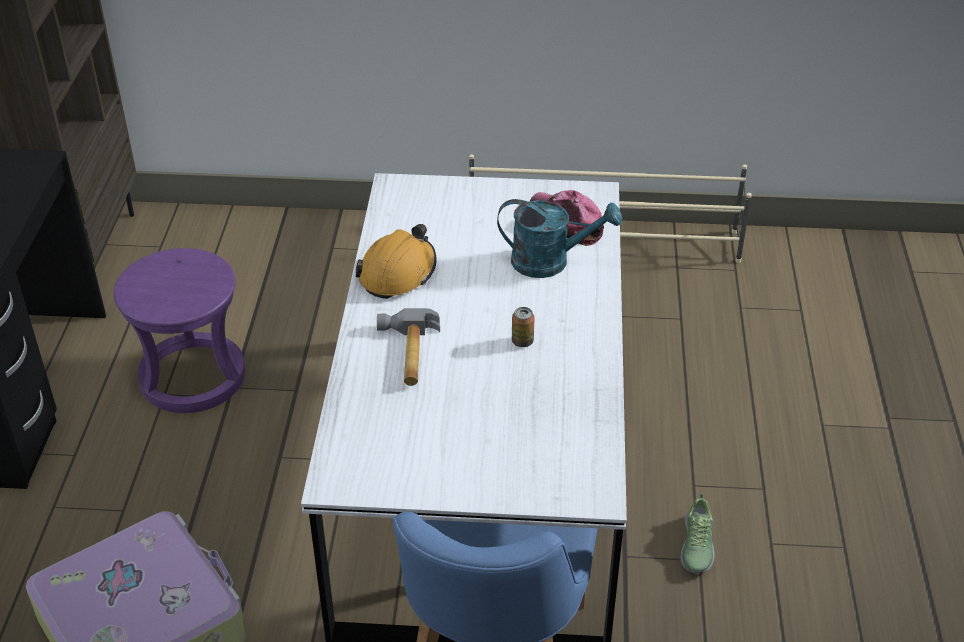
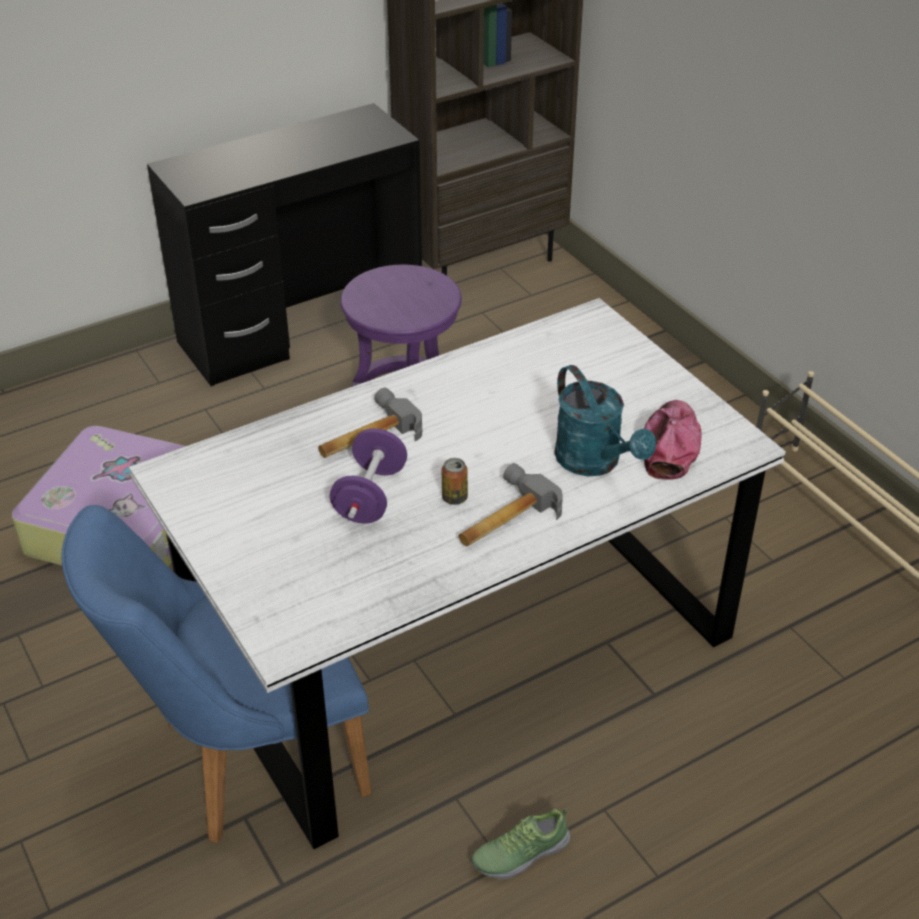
camera: 55 degrees right, 0 degrees up
orange hard hat [356,224,437,299] -> none
none -> purple dumbbell [330,428,407,524]
none -> hammer [459,463,563,546]

